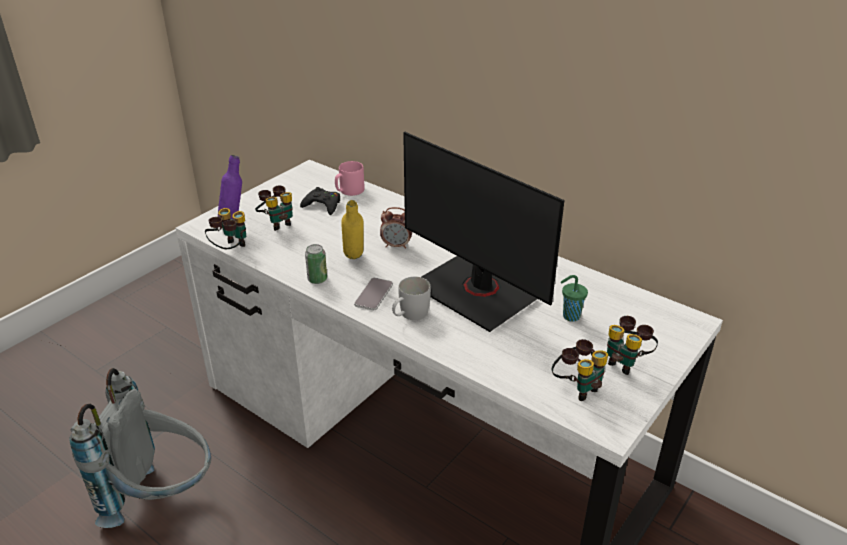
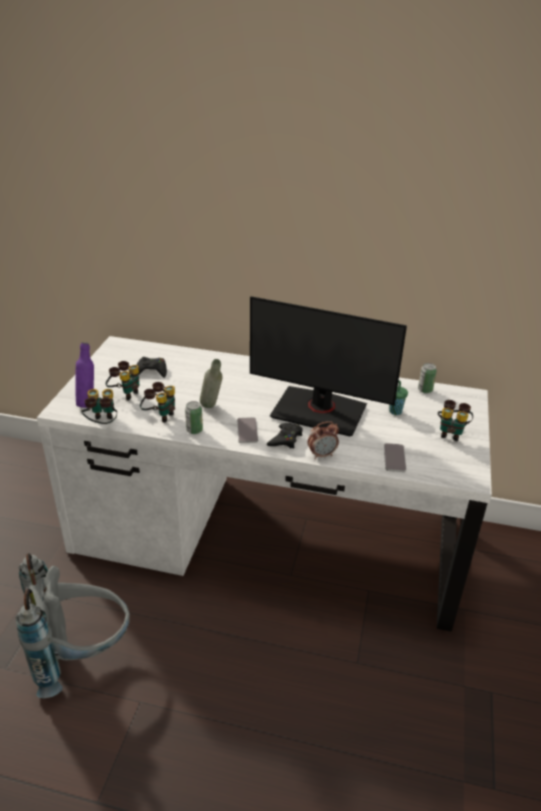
camera: 25 degrees left, 0 degrees up
pink mug [335,161,365,196] -> none
yellow bottle [341,200,364,259] -> grey bottle [200,359,223,408]
alarm clock [380,207,412,249] -> alarm clock moved to [308,421,339,459]
white mug [392,277,431,320] -> black game controller [267,423,303,448]
binoculars [552,339,608,401] -> binoculars moved to [140,382,175,423]
none -> phone [384,443,406,472]
none -> can [418,363,437,393]

